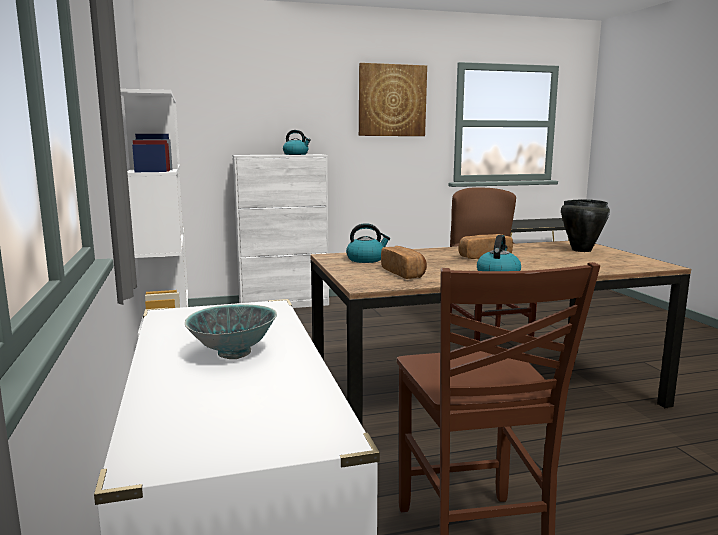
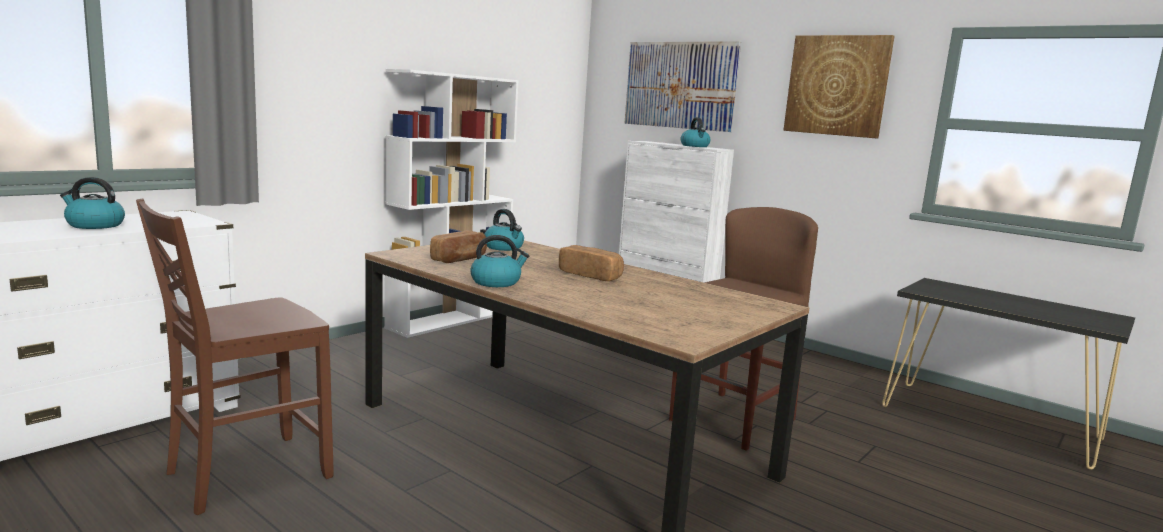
camera: 55 degrees right, 0 degrees up
bowl [185,304,277,359] -> kettle [60,177,125,229]
black cooking pot [561,199,610,252] -> none
none -> picture [624,41,741,132]

